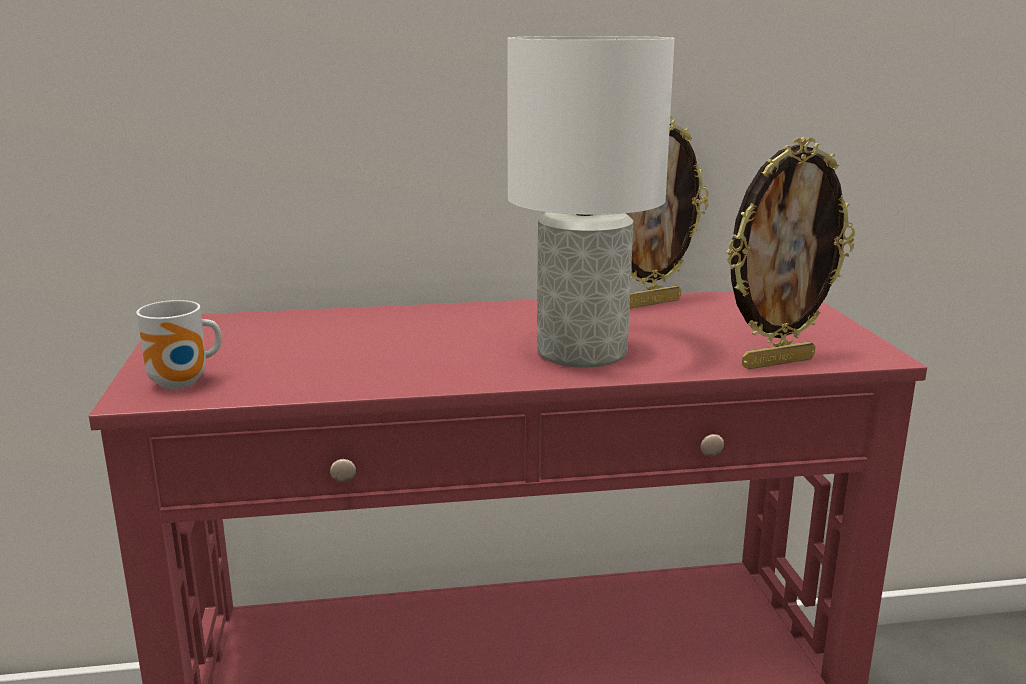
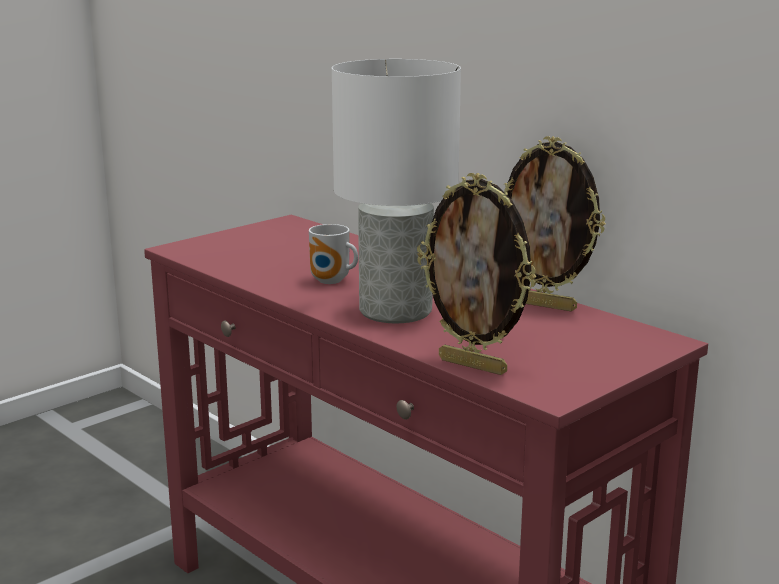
camera: 55 degrees right, 0 degrees up
mug [136,300,222,389] -> mug moved to [309,224,358,284]

